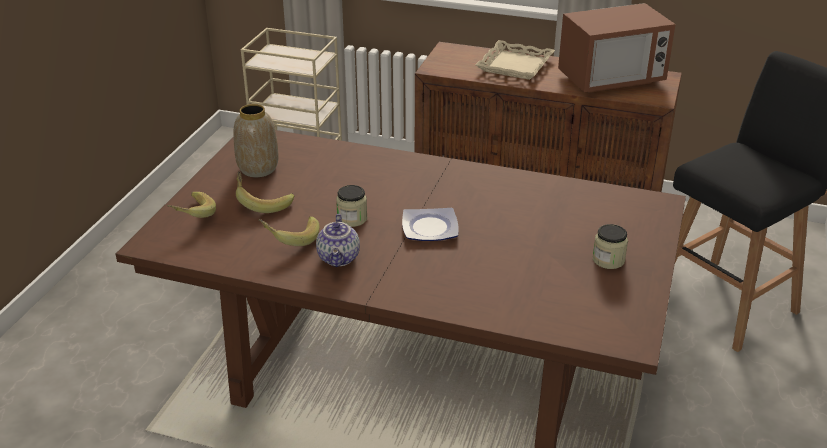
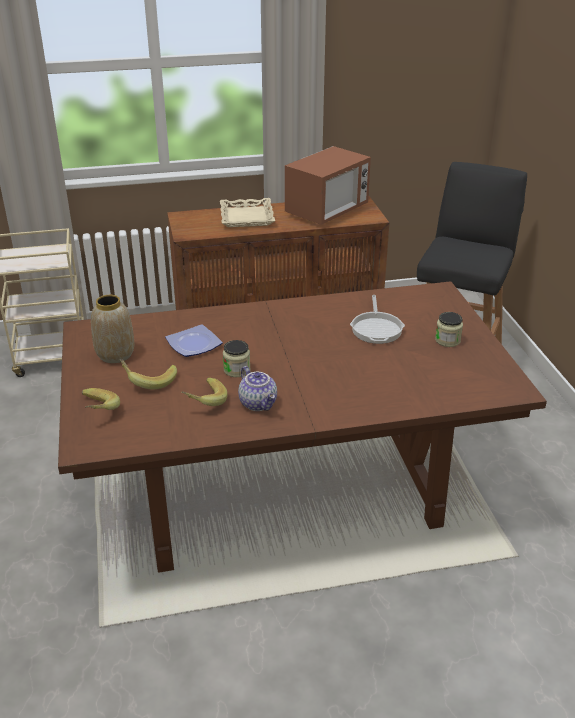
camera: 30 degrees left, 0 degrees up
plate [402,208,459,241] -> plate moved to [165,324,223,357]
none -> frying pan [350,295,405,344]

